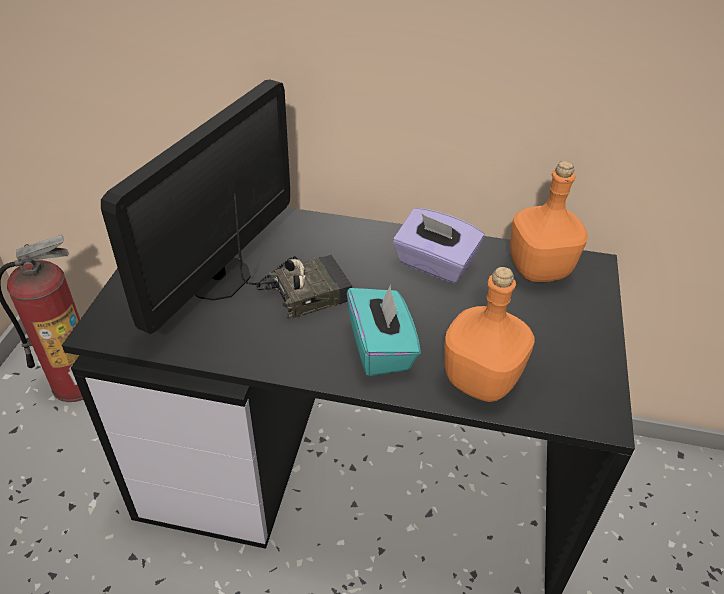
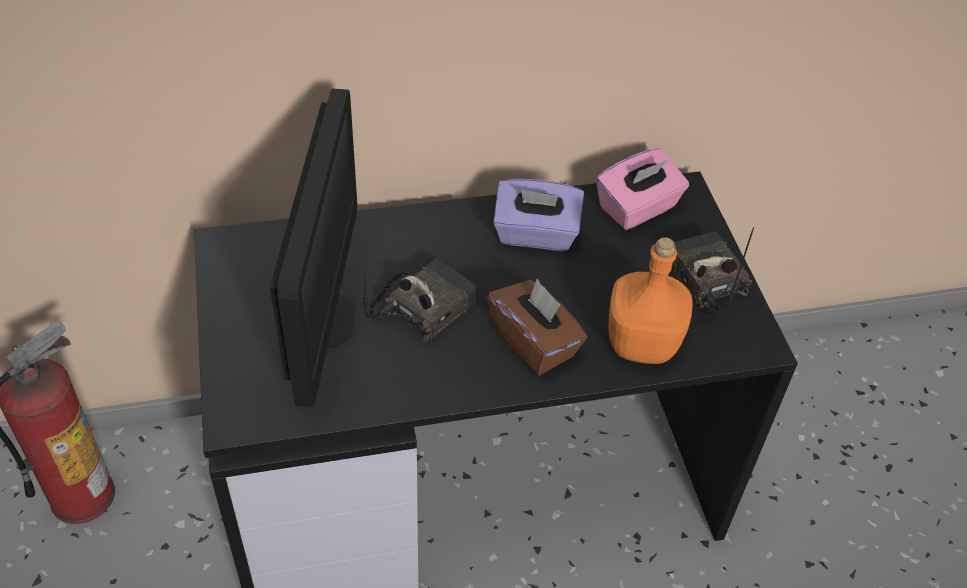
camera: 25 degrees left, 5 degrees up
turquoise tissue box [347,285,421,376] -> brown tissue box [487,278,588,375]
orange bottle [510,161,588,282] -> pink tissue box [596,148,689,230]
none -> radio [672,227,754,320]

